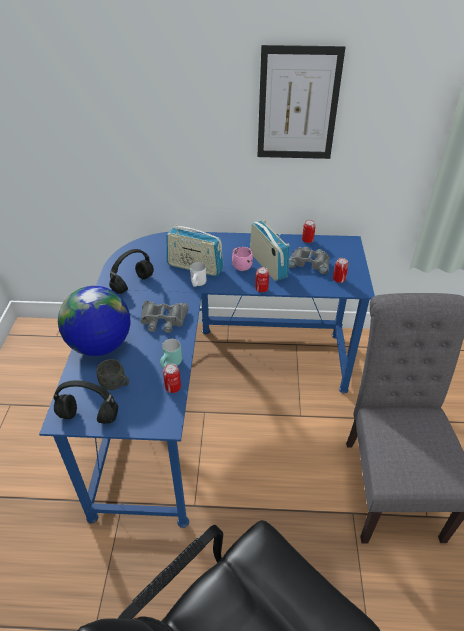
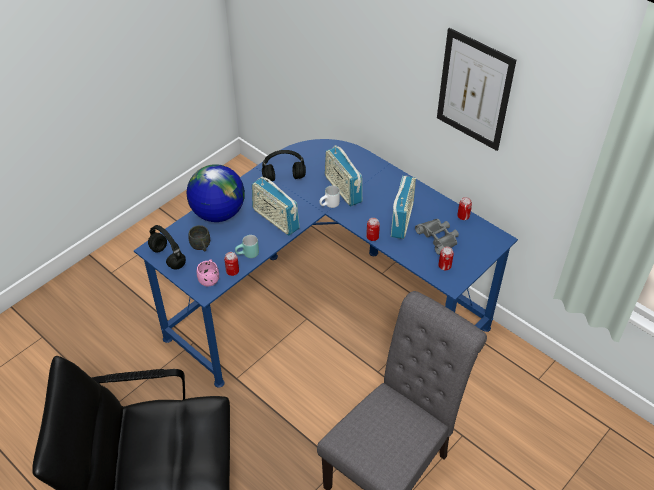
camera: 40 degrees right, 5 degrees up
grey binoculars [140,301,189,333] -> radio [252,177,300,235]
pink mug [232,247,253,271] -> pink mug moved to [197,259,219,286]

